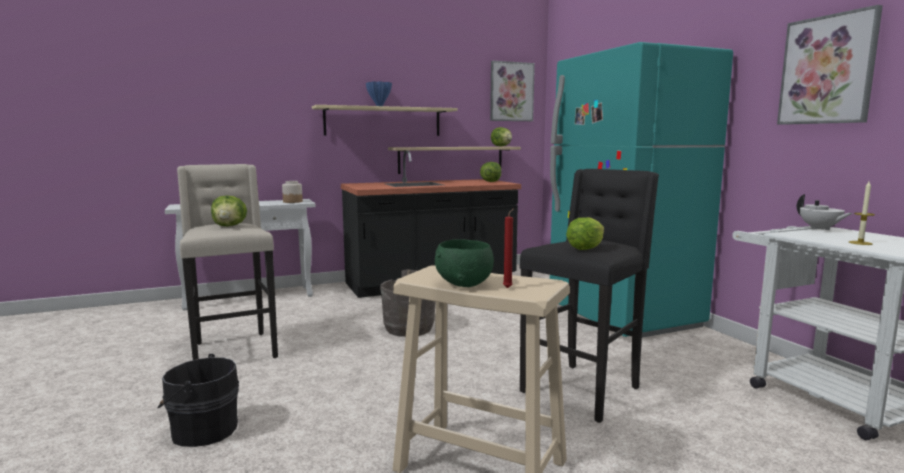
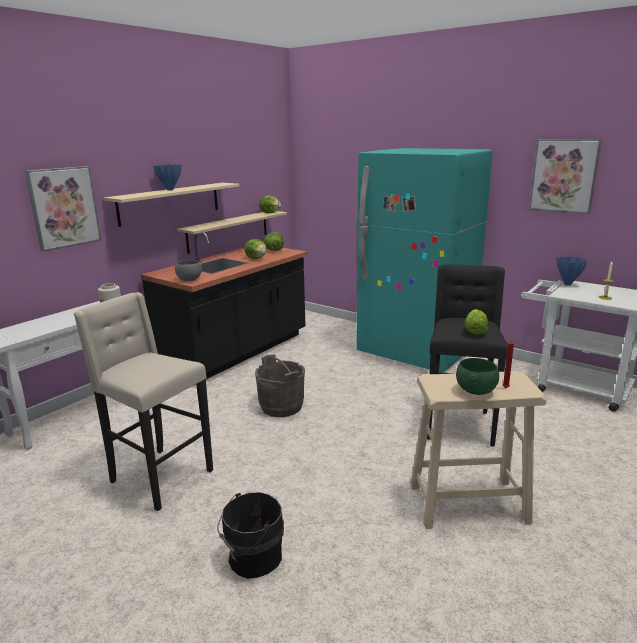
camera: 30 degrees left, 10 degrees up
lettuce [211,195,247,226] -> lettuce moved to [245,239,267,259]
picture [490,61,535,121] -> picture moved to [25,166,101,252]
white teapot [797,194,852,230] -> blue vase [557,257,587,286]
none -> grey bowl [175,260,202,281]

